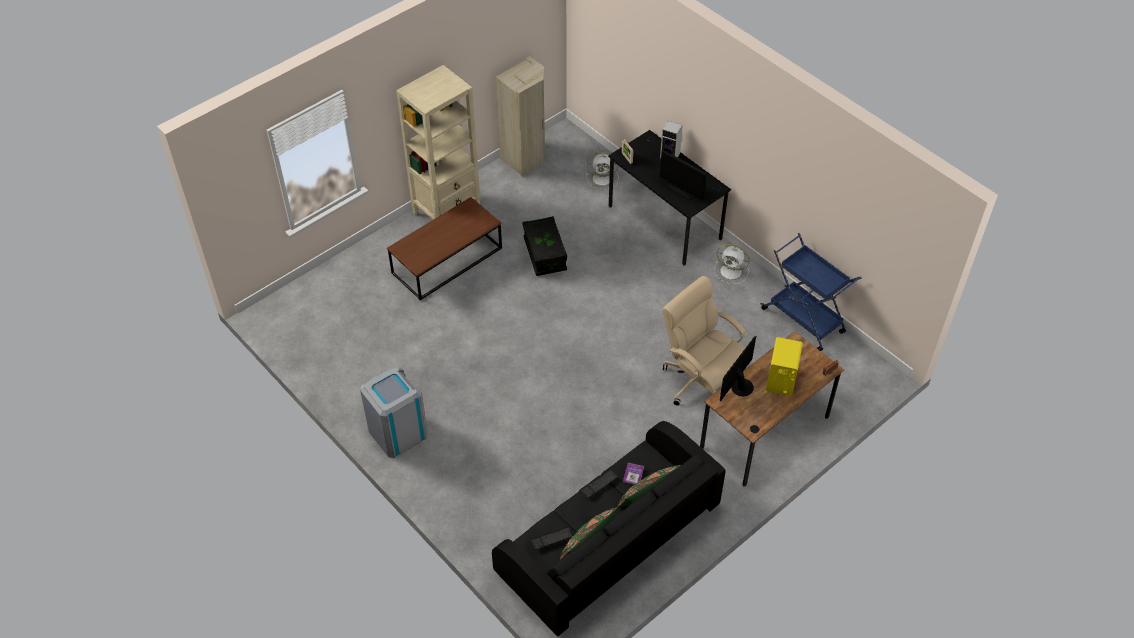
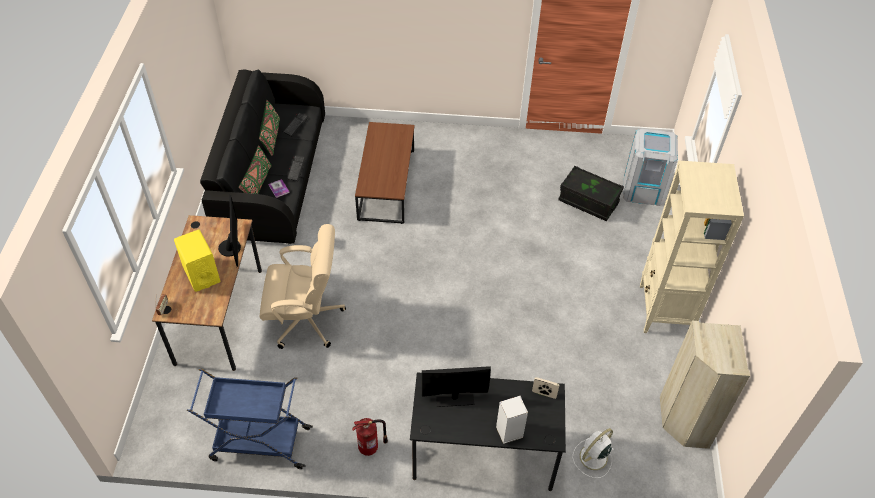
camera: 135 degrees right, 0 degrees up
grey trash can [360,367,428,458] -> grey trash can moved to [623,128,678,206]
brown coffee table [387,197,502,300] -> brown coffee table moved to [355,122,415,224]
black storage box [522,216,567,276] -> black storage box moved to [558,166,624,221]
white fan [714,244,750,284] -> fire extinguisher [352,418,388,456]

